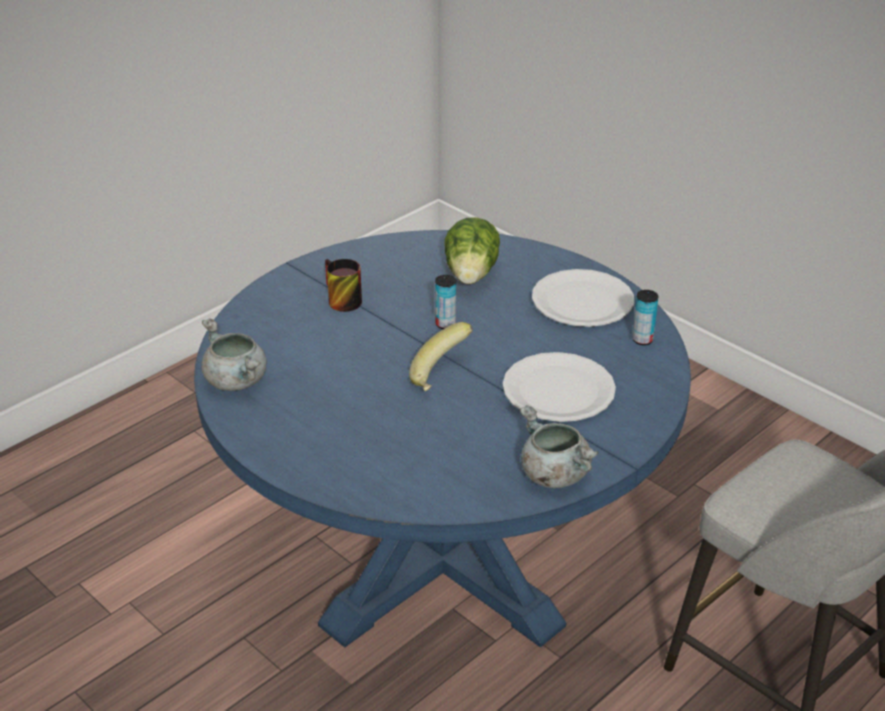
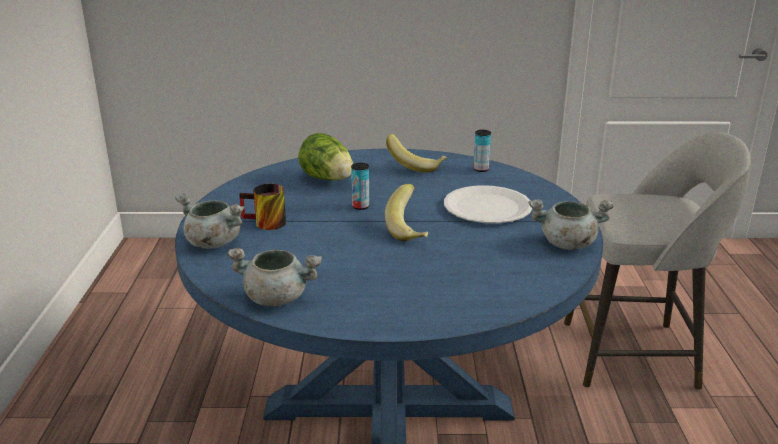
camera: 45 degrees left, 10 degrees down
white plate [532,269,634,327] -> banana [386,134,447,173]
none -> grey cooking pot [175,193,245,249]

